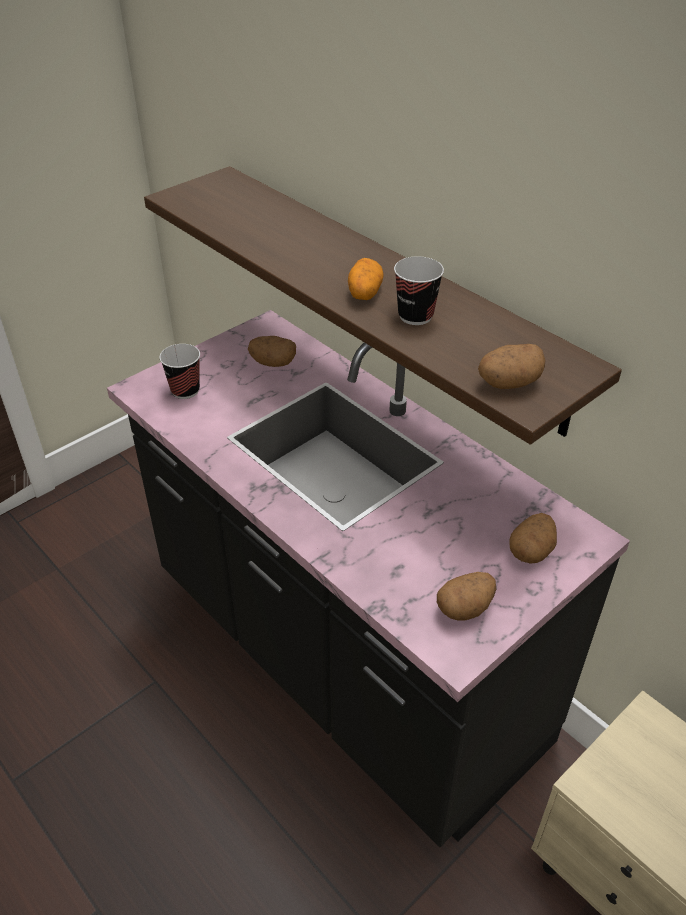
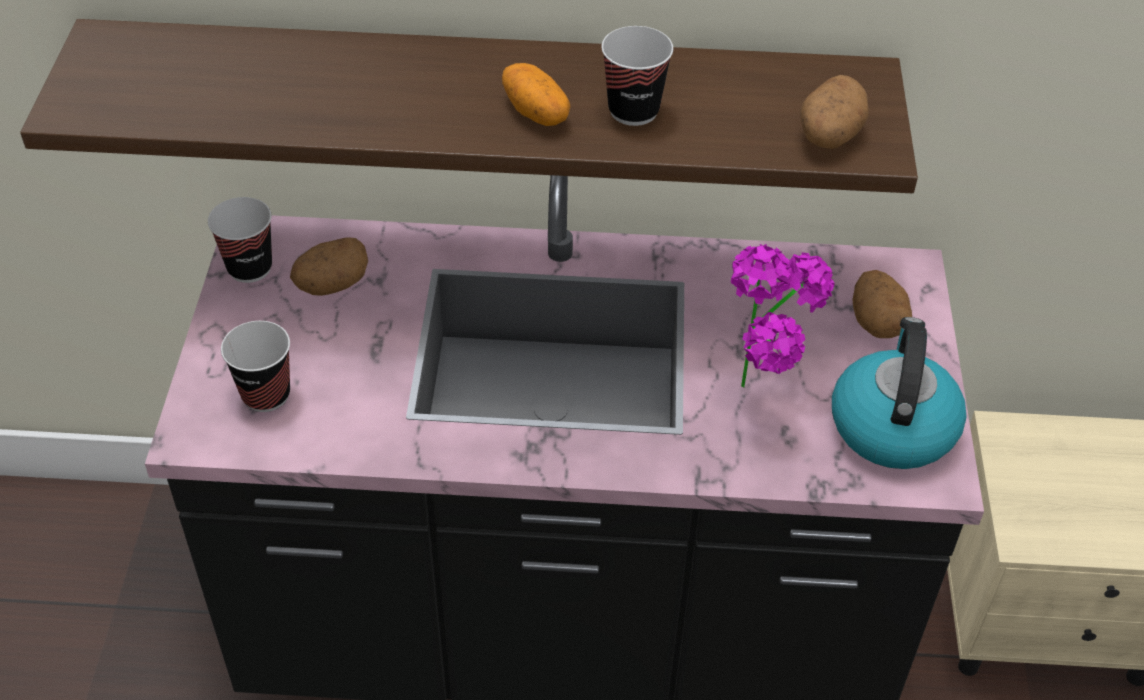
camera: 45 degrees left, 5 degrees up
potato [437,572,496,621] -> kettle [832,317,966,469]
none -> cup [208,197,272,283]
none -> potted plant [731,244,835,388]

